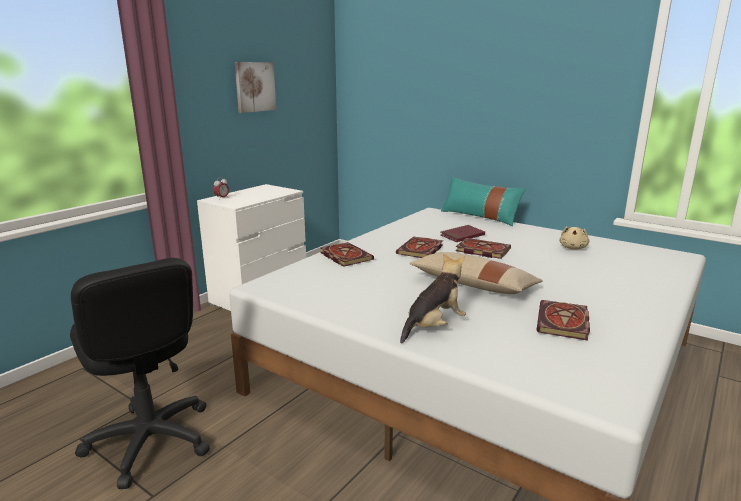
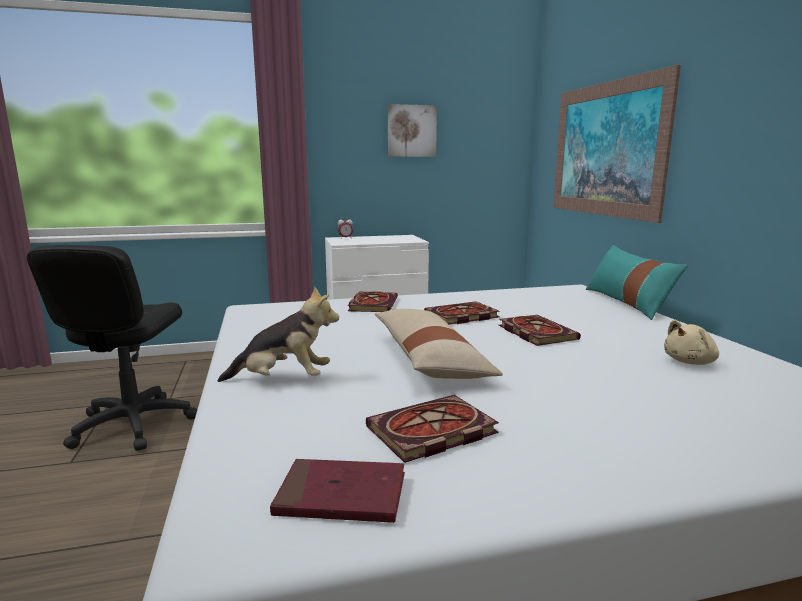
camera: 40 degrees right, 5 degrees down
red book [441,225,485,242] -> red book moved to [270,459,405,523]
none -> picture [553,64,681,223]

